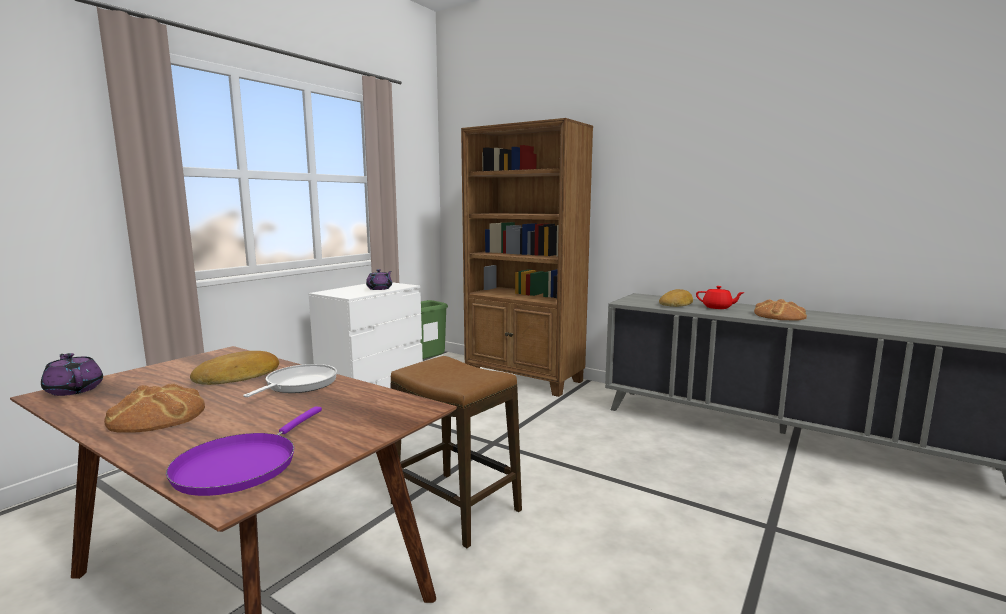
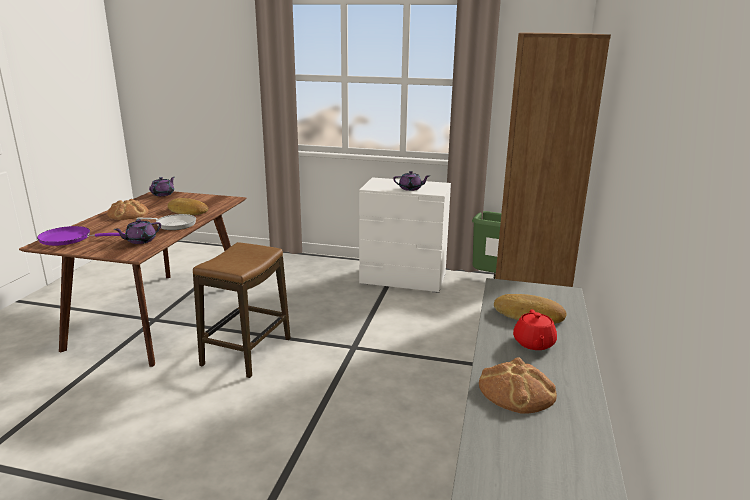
camera: 70 degrees right, 10 degrees up
none -> purple teapot [113,219,161,244]

